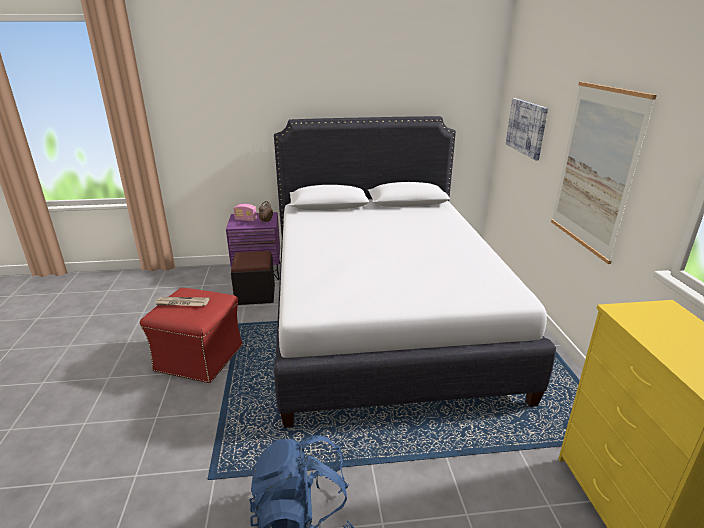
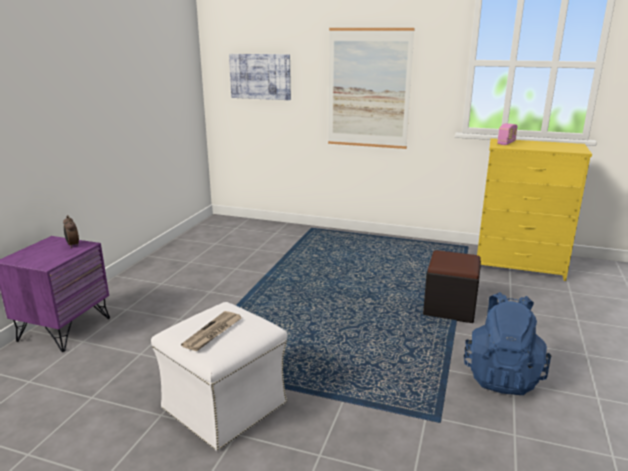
camera: 65 degrees left, 5 degrees down
red ottoman [140,288,243,383] -> white ottoman [151,302,288,451]
black ottoman [231,251,275,305] -> black ottoman moved to [423,250,481,323]
radio [234,204,257,221] -> radio moved to [497,123,518,145]
white bed [274,116,556,428] -> none

